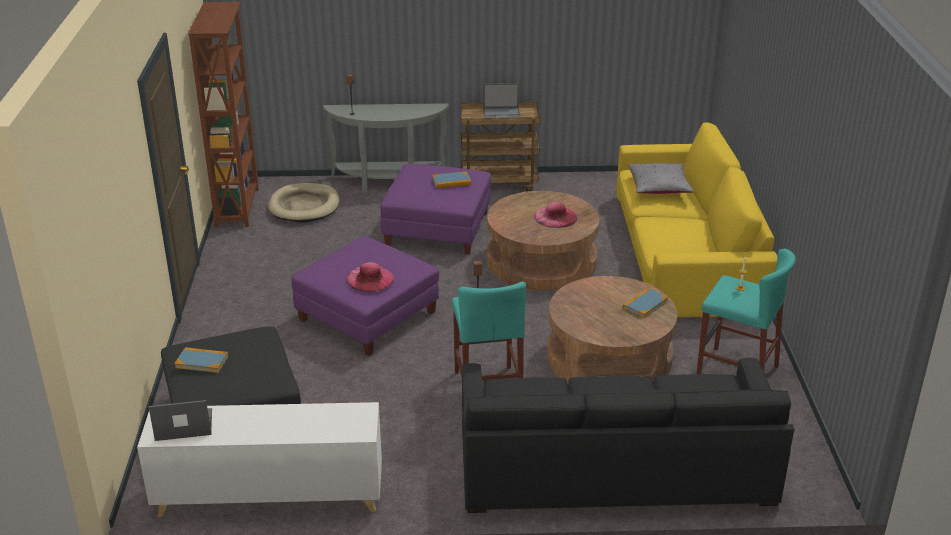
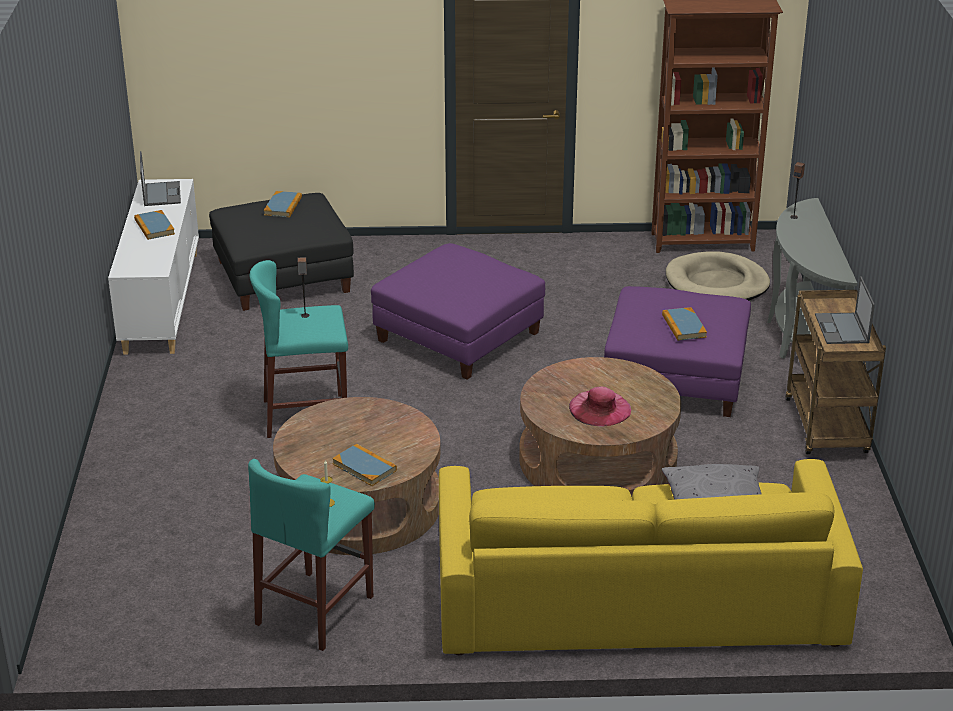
camera: 90 degrees right, 0 degrees up
pink hat [346,262,394,292] -> none
black sofa [462,358,794,513] -> none
none -> book [134,210,175,240]

